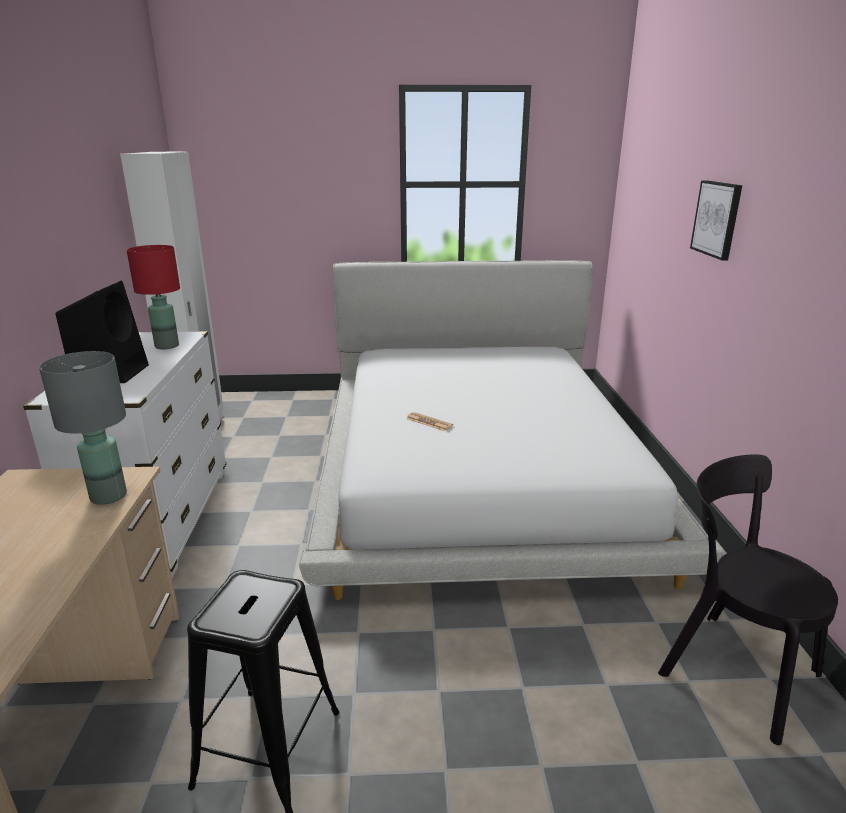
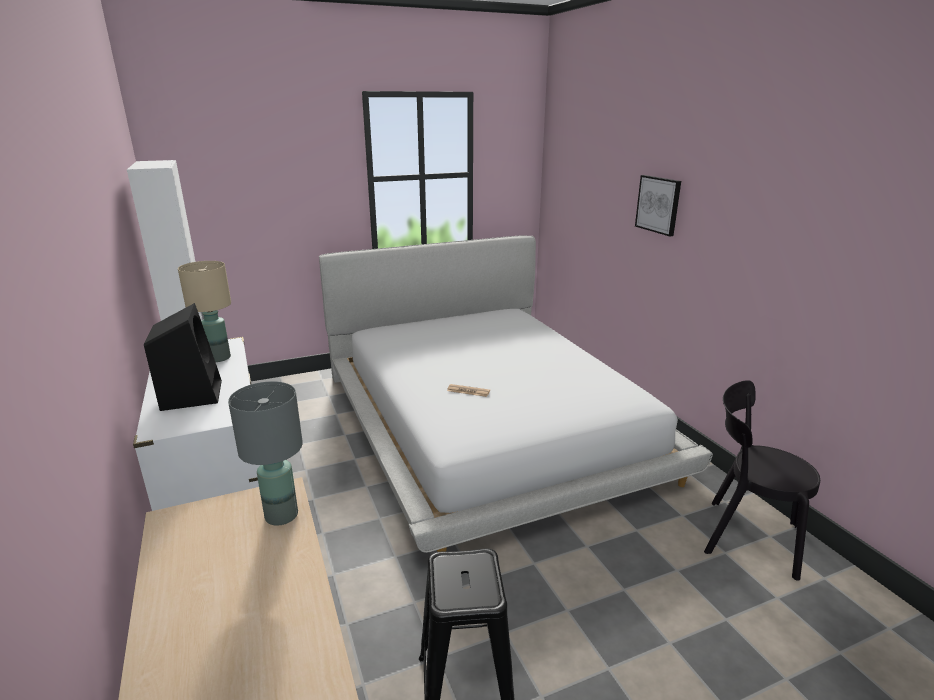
camera: 20 degrees left, 0 degrees up
red table lamp [127,245,180,349] -> beige table lamp [178,261,231,362]

